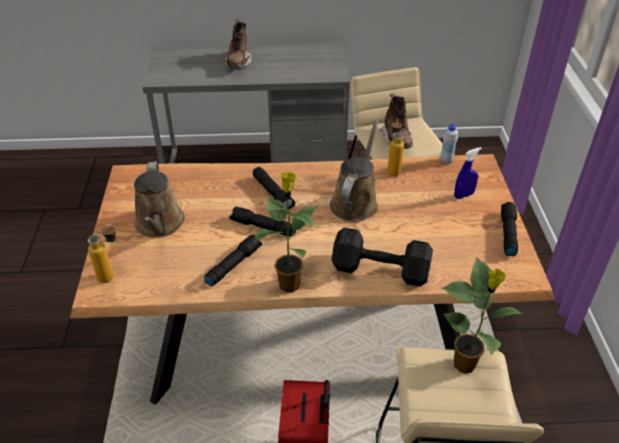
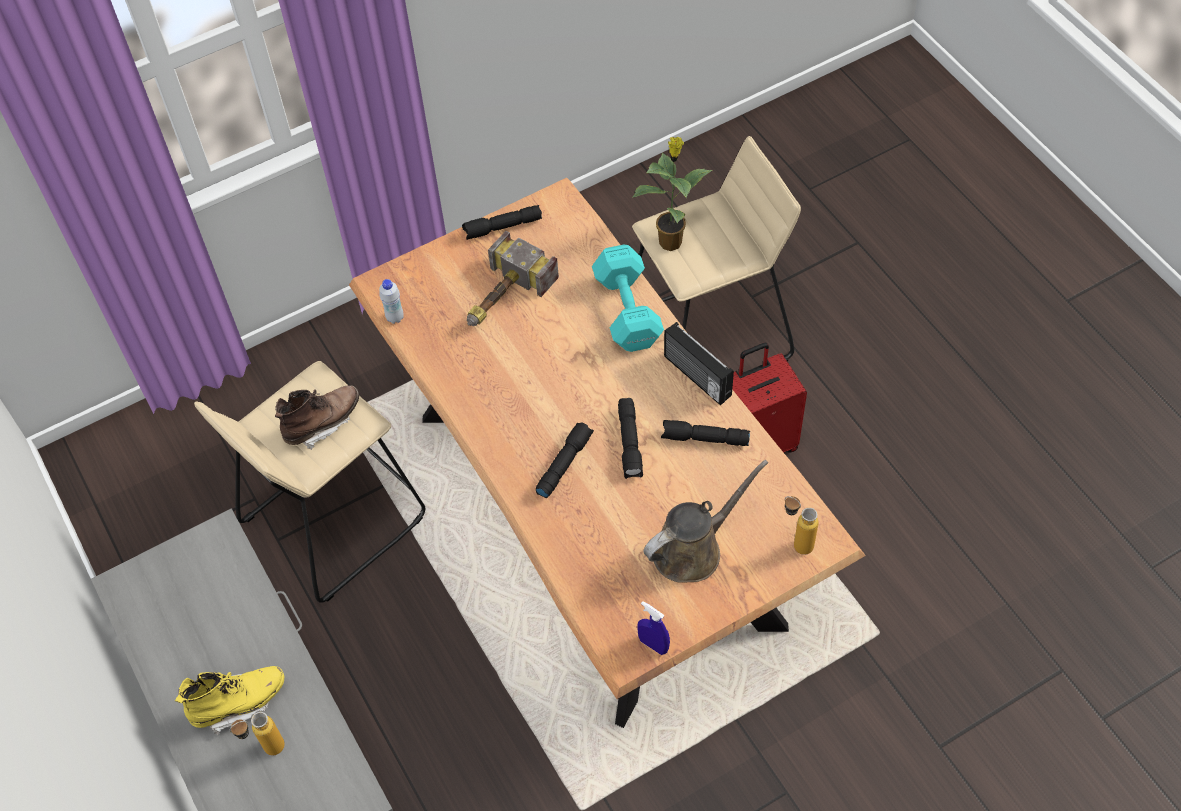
camera: 115 degrees left, 15 degrees up
brown boot [224,20,251,68] -> yellow boot [175,666,284,735]
potted plant [254,172,319,293] -> radio [664,322,734,405]
brown watering can [330,118,379,222] -> none
black dumbbell [332,227,433,287] -> turquoise dumbbell [592,245,664,352]
bottle [387,118,404,176] -> bottle moved to [229,712,285,755]
blue spray bottle [454,147,482,199] -> blue spray bottle moved to [637,601,670,655]
none -> hammer [467,231,559,326]

